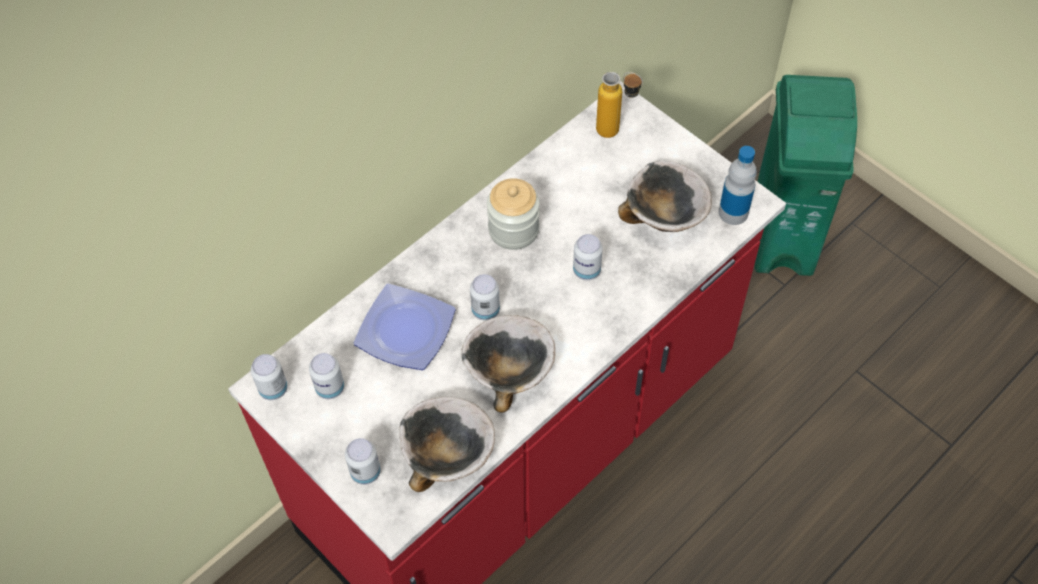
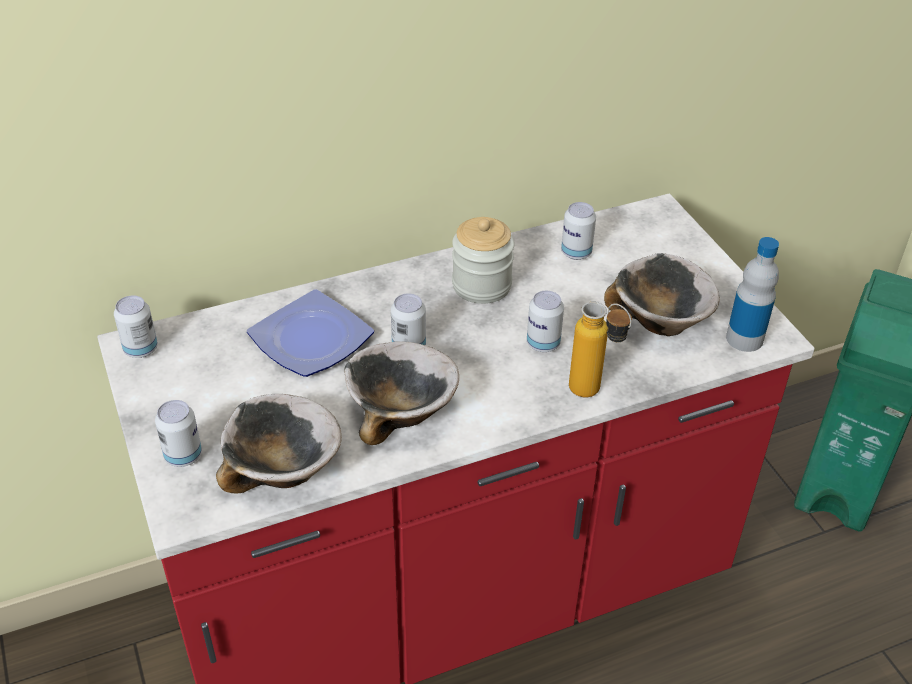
camera: 20 degrees right, 15 degrees down
can [309,353,344,399] -> can moved to [561,202,596,260]
bottle [596,72,643,138] -> bottle moved to [569,302,632,397]

